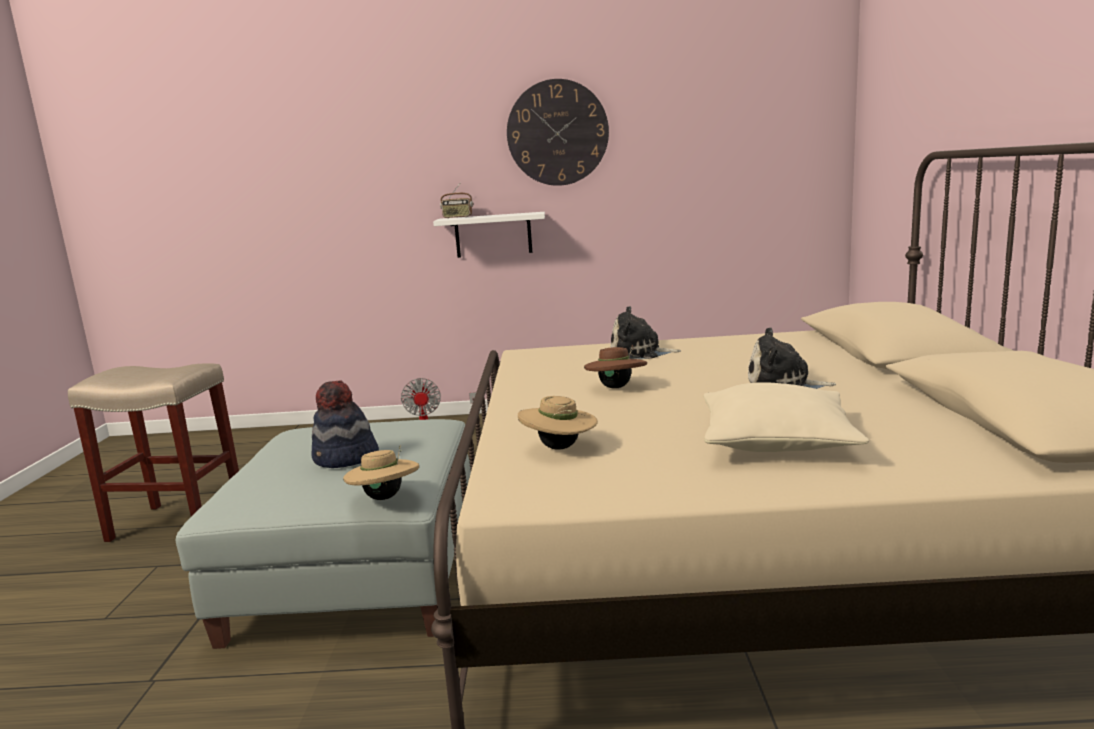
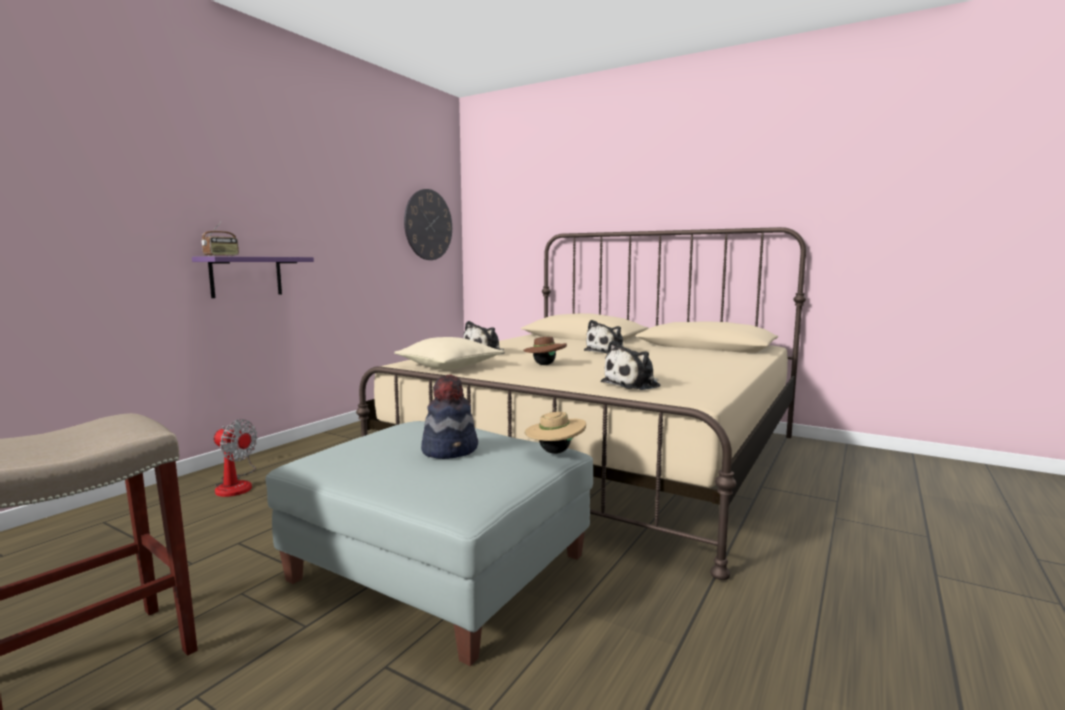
camera: 60 degrees left, 5 degrees down
white shelf [433,212,545,258] -> purple shelf [192,256,314,298]
wall clock [507,79,609,186] -> wall clock moved to [404,189,452,260]
beige hat [518,396,598,450] -> plush toy [601,341,661,390]
beige pillow [704,382,869,452] -> beige pillow moved to [394,337,505,370]

